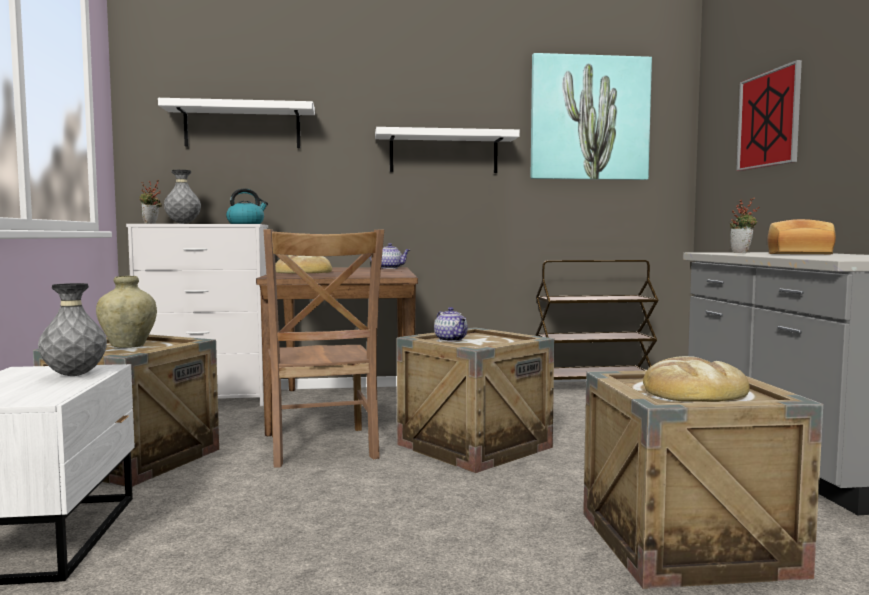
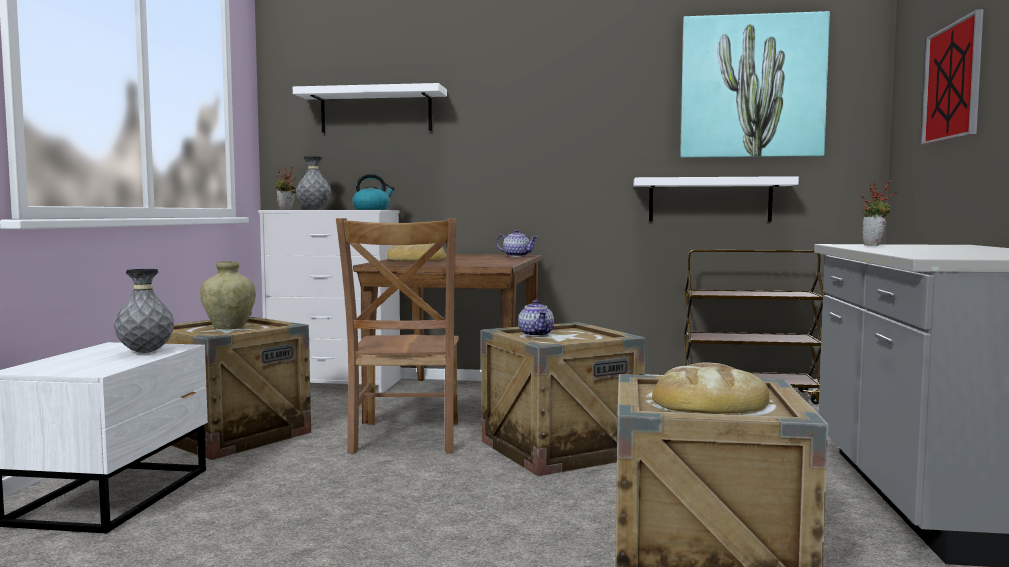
camera: 15 degrees right, 0 degrees up
white shelf [375,127,520,173] -> white shelf moved to [634,176,799,222]
bread [768,219,836,254] -> none

